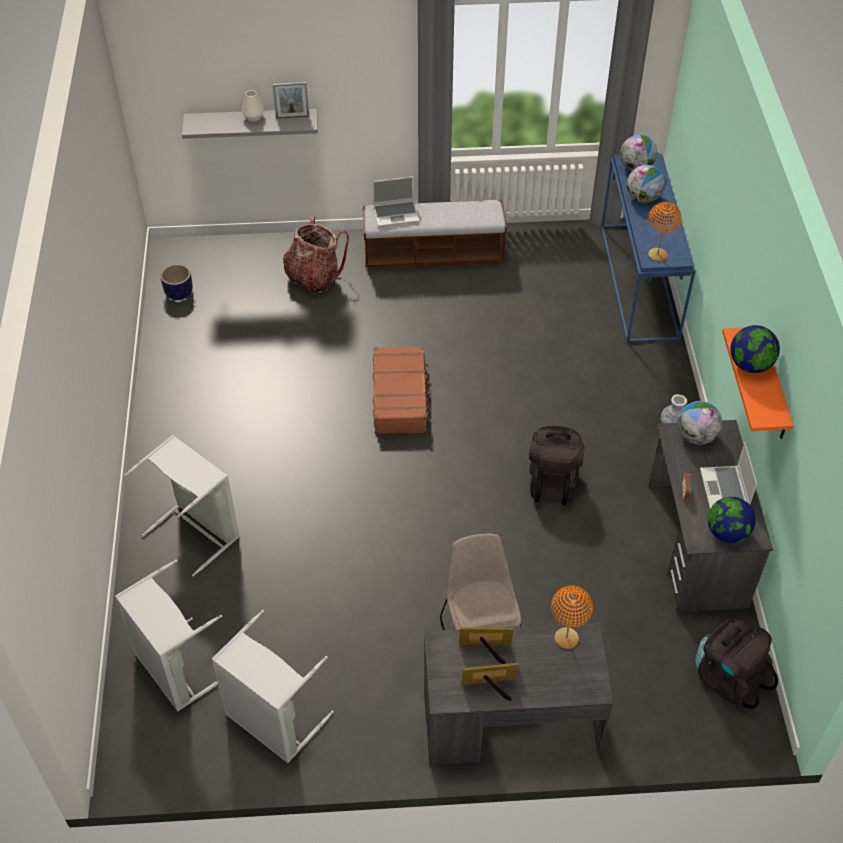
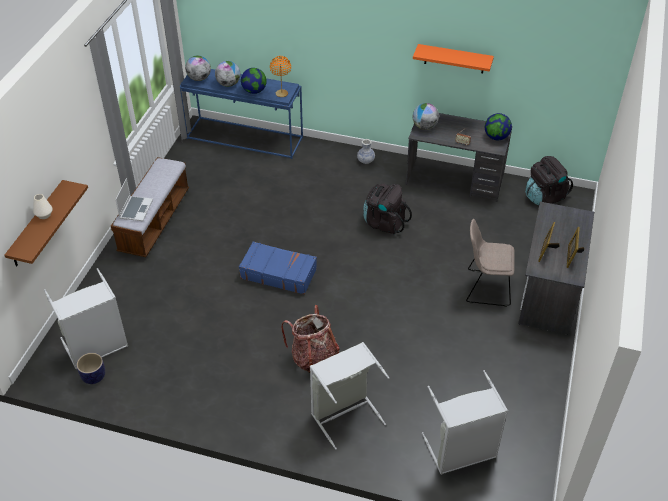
camera: 70 degrees left, 5 degrees down
grey shelf [182,109,318,139] -> brown shelf [4,180,88,267]
grey laundry basket [212,610,334,763] -> grey laundry basket moved to [44,268,128,369]
picture frame [273,82,309,119] -> none
backpack [283,216,349,294] -> backpack moved to [281,305,340,373]
brown suitcase [373,346,431,434] -> blue suitcase [239,242,317,295]
orange table lamp [551,585,593,649] -> none
laptop [700,442,757,509] -> none
globe [730,325,780,373] -> globe moved to [241,68,267,94]

